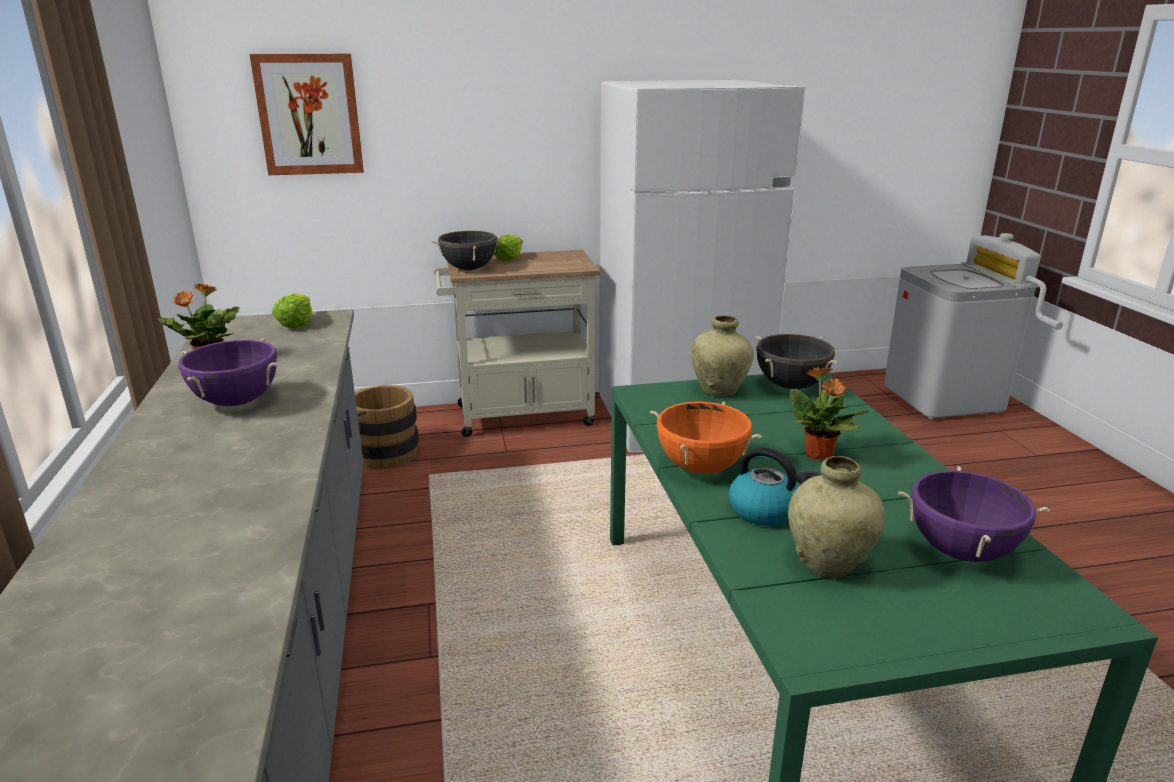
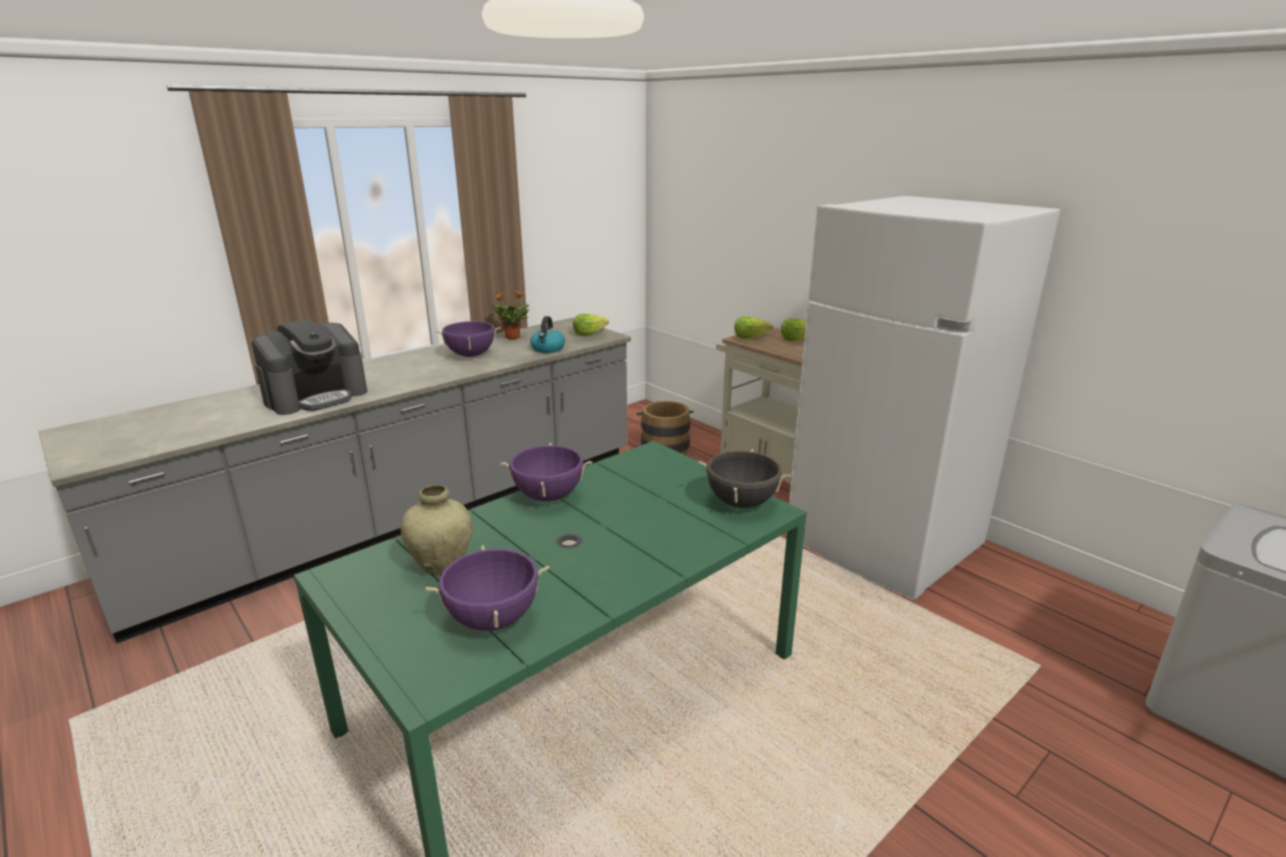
camera: 60 degrees right, 0 degrees up
picture [250,54,364,175] -> none
black cooking pot [431,231,503,270] -> lettuce [734,316,773,339]
orange cooking pot [650,401,762,474] -> purple cooking pot [501,443,592,502]
beige vase [691,315,753,397] -> none
kettle [729,447,805,526] -> kettle moved to [530,316,565,353]
potted plant [790,367,869,460] -> none
none -> coffee machine [252,319,367,415]

